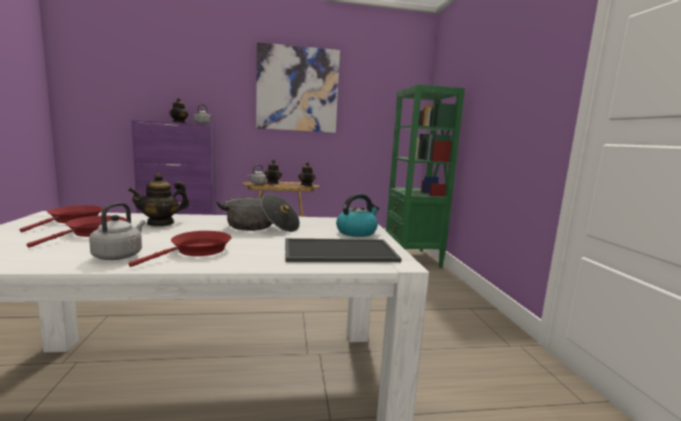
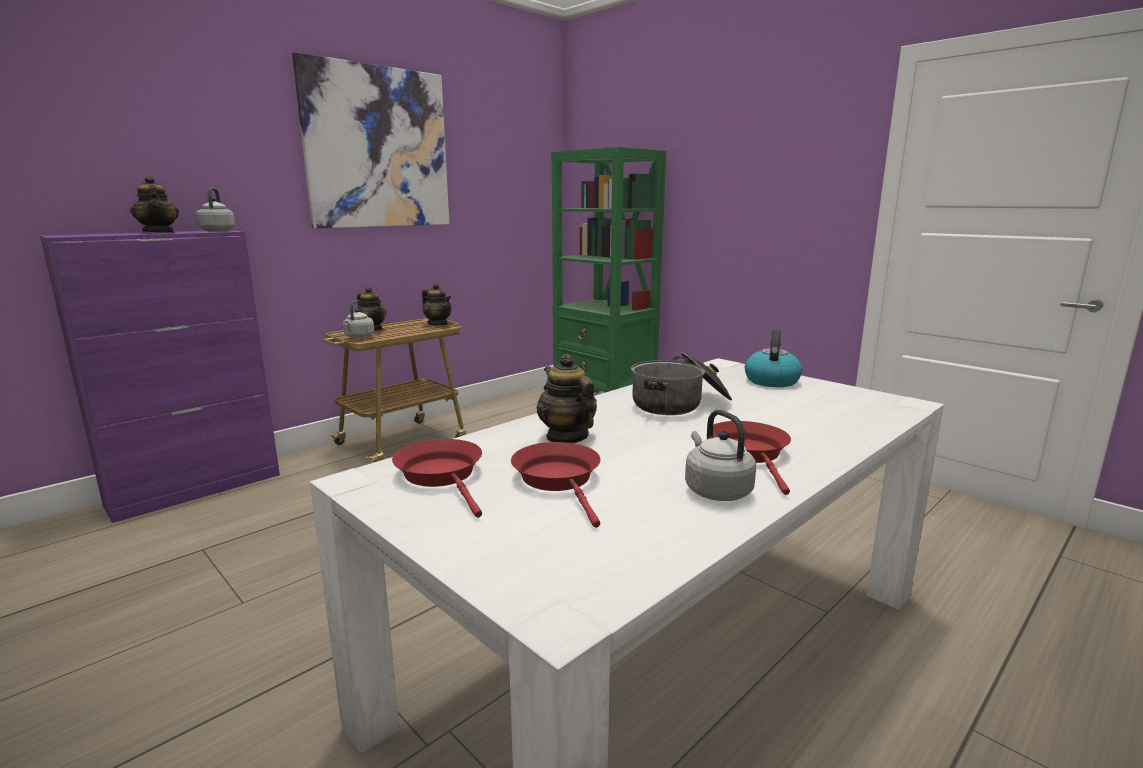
camera: 35 degrees left, 5 degrees up
teapot [128,173,189,226] -> teapot turned 135 degrees clockwise [537,354,597,443]
tray [285,238,402,262] -> none

